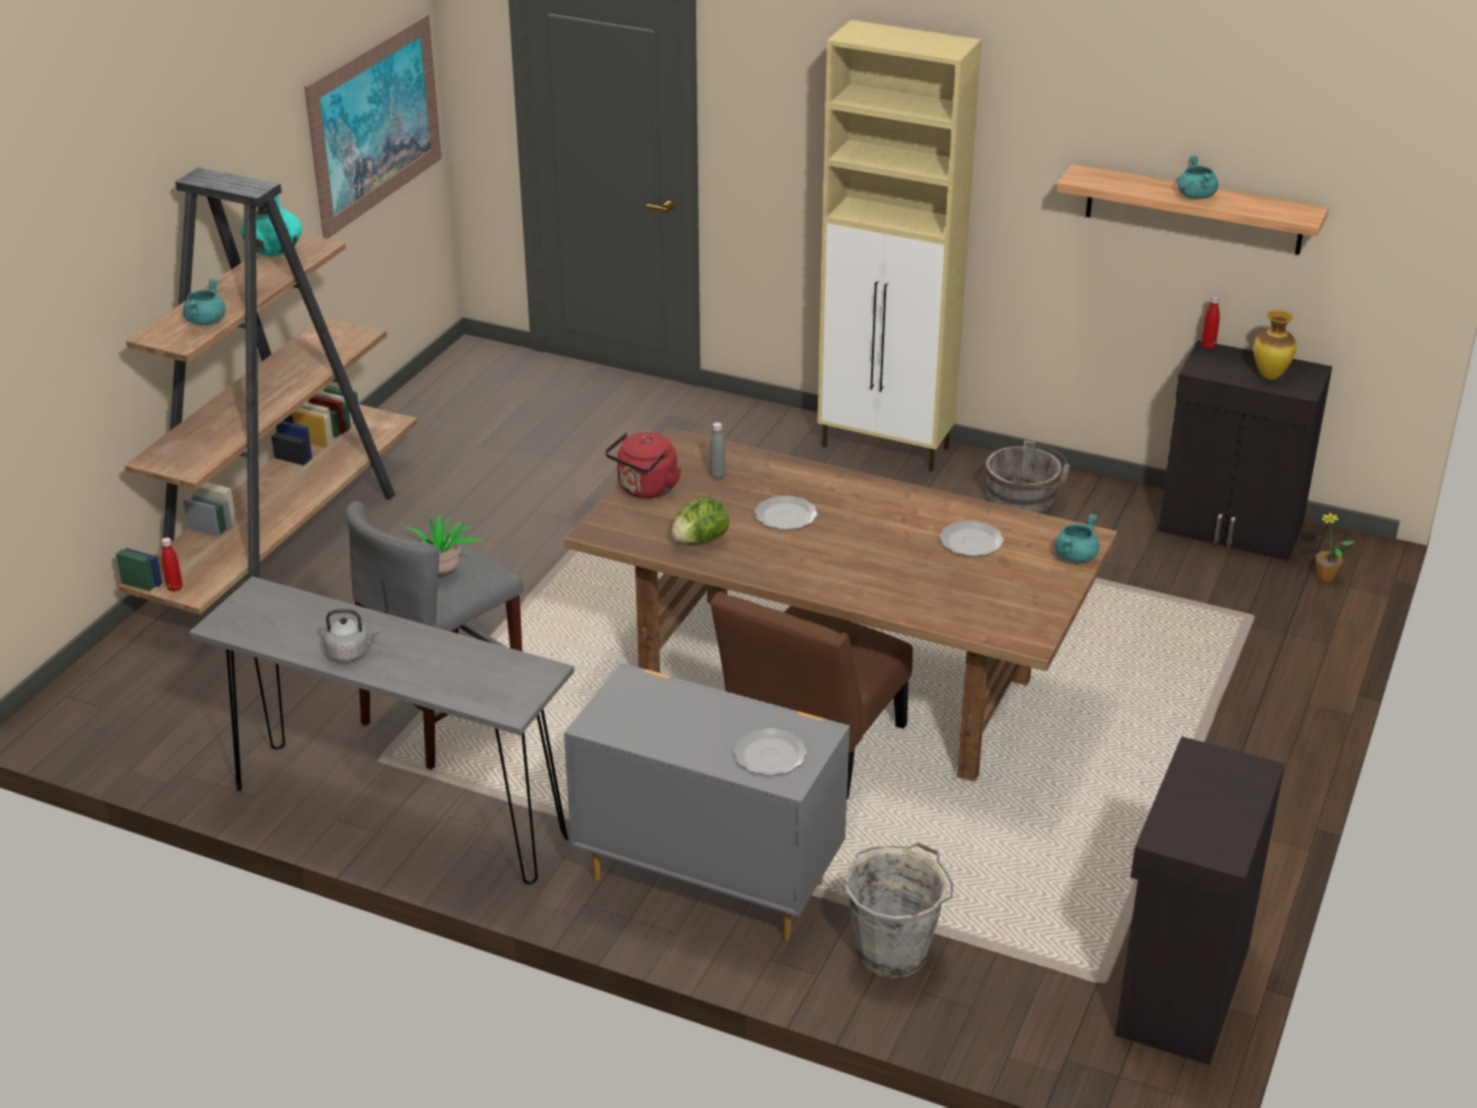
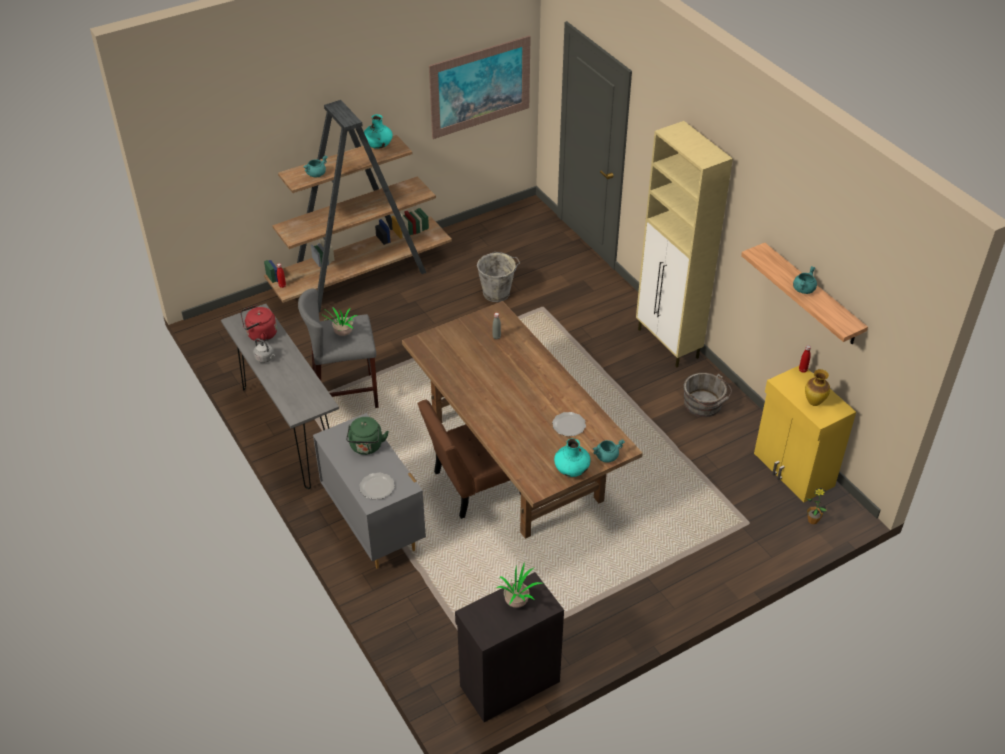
camera: 35 degrees right, 10 degrees up
red kettle [605,432,681,498] -> red kettle moved to [240,305,277,342]
lettuce [672,497,729,545] -> none
plate [755,495,818,530] -> none
grey bucket [845,842,953,979] -> grey bucket moved to [477,252,520,302]
black cabinet [1158,340,1332,561] -> yellow cabinet [754,366,856,503]
none -> green kettle [346,417,389,455]
none -> potted plant [497,562,543,608]
none -> turquoise vase [554,438,590,477]

